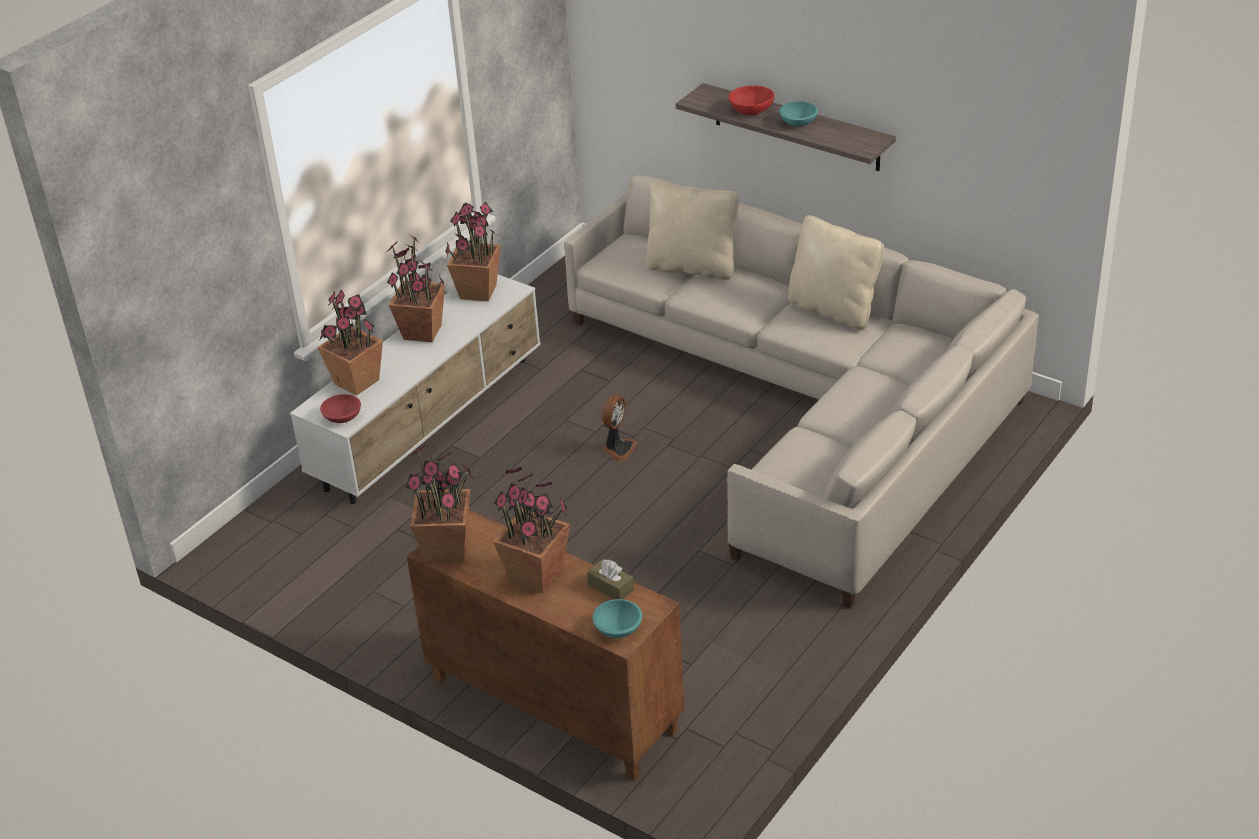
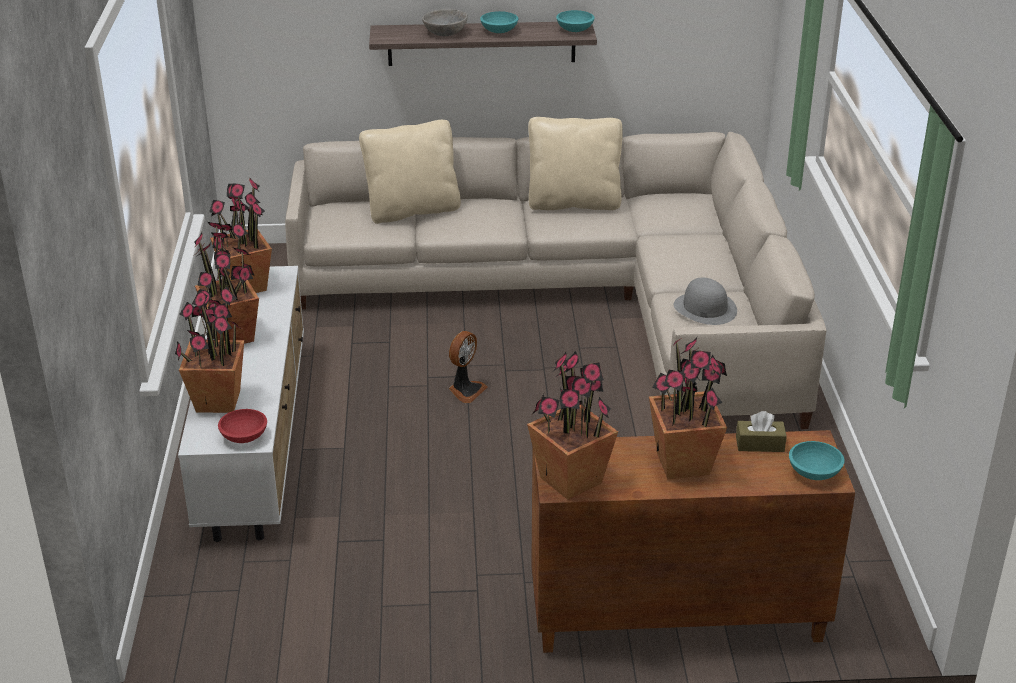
camera: 40 degrees left, 5 degrees down
fan [602,395,638,462] -> fan turned 45 degrees clockwise [449,331,488,403]
red bowl [729,85,775,115] -> grey bowl [422,9,468,36]
none -> turquoise bowl [556,10,595,32]
none -> grey hat [674,278,737,325]

